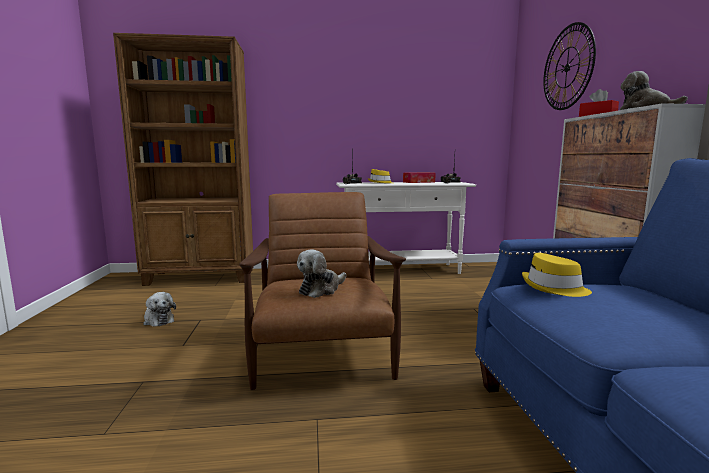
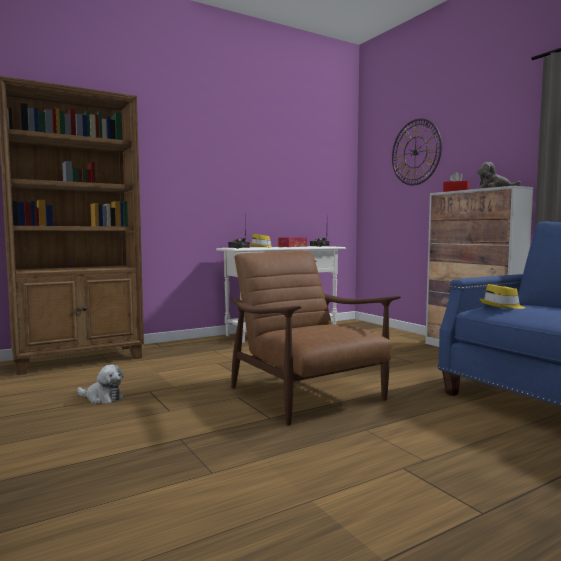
camera: 25 degrees left, 5 degrees down
plush toy [297,249,346,298] -> none

